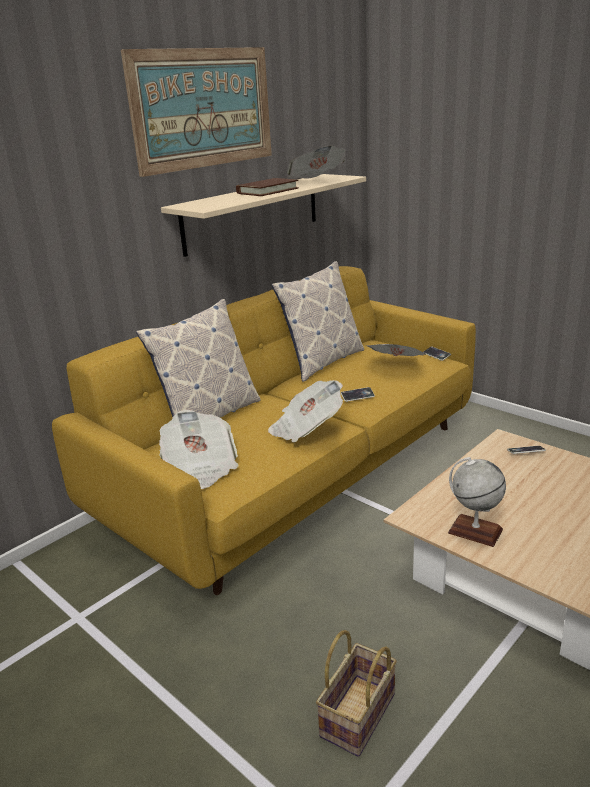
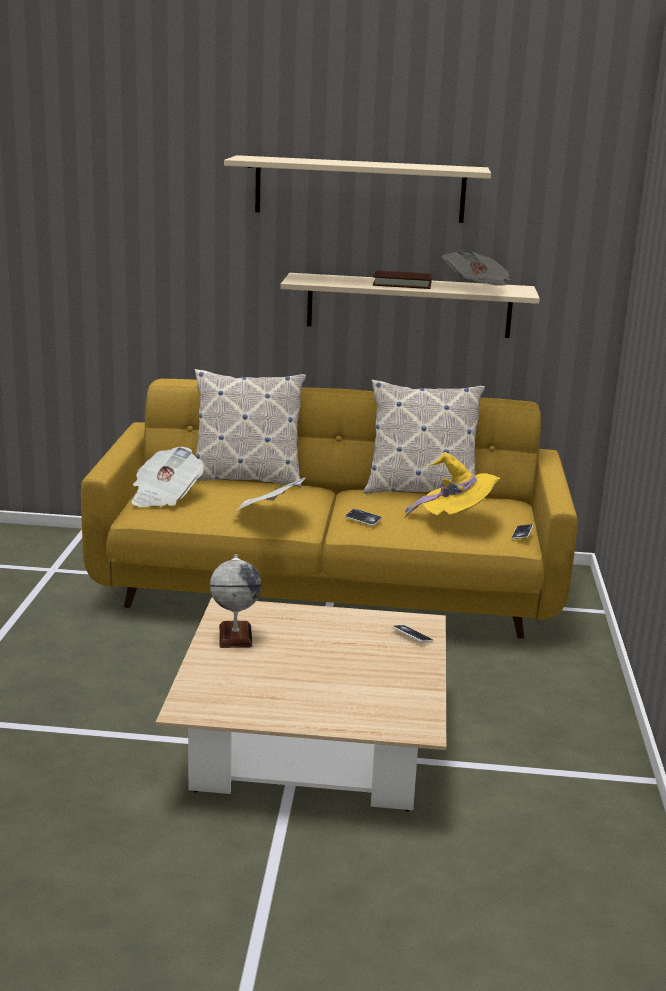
camera: 50 degrees right, 5 degrees down
picture [121,47,272,177] -> beige shelf [224,155,491,223]
basket [316,630,397,757] -> none
newspaper [365,344,426,356] -> yellow hat [404,452,500,518]

